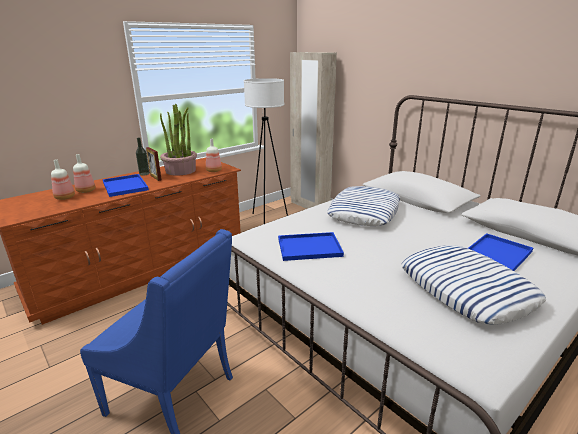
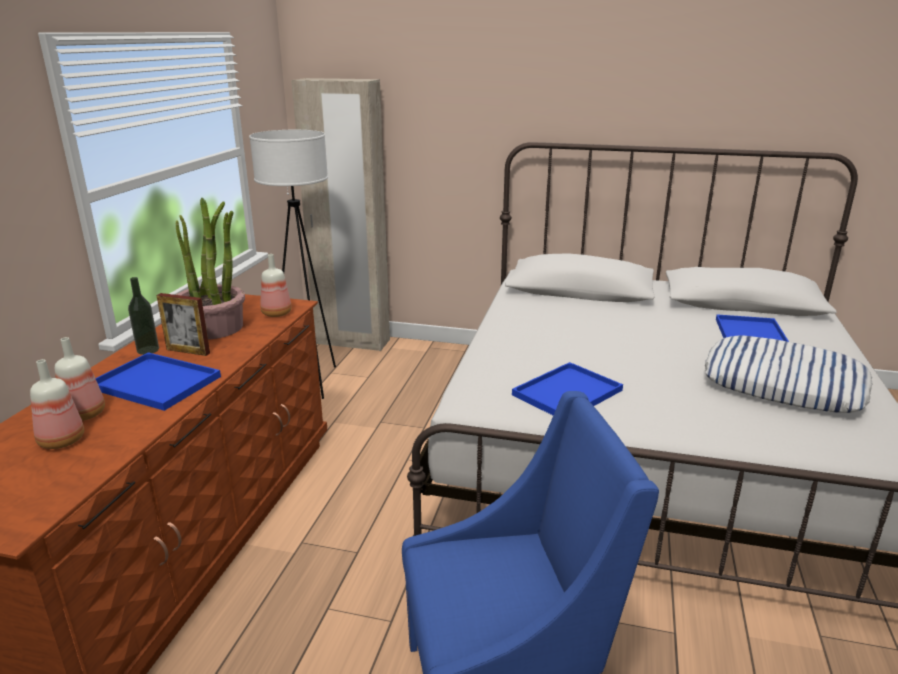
camera: 35 degrees left, 0 degrees up
pillow [327,186,400,226] -> none

